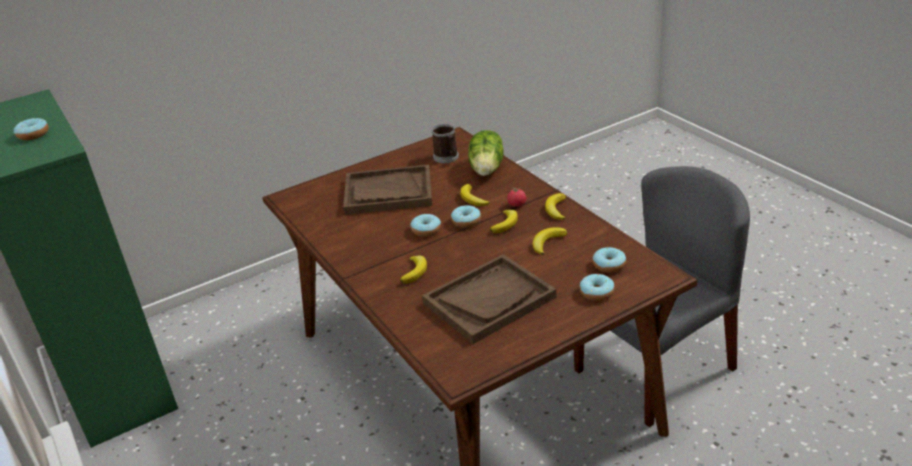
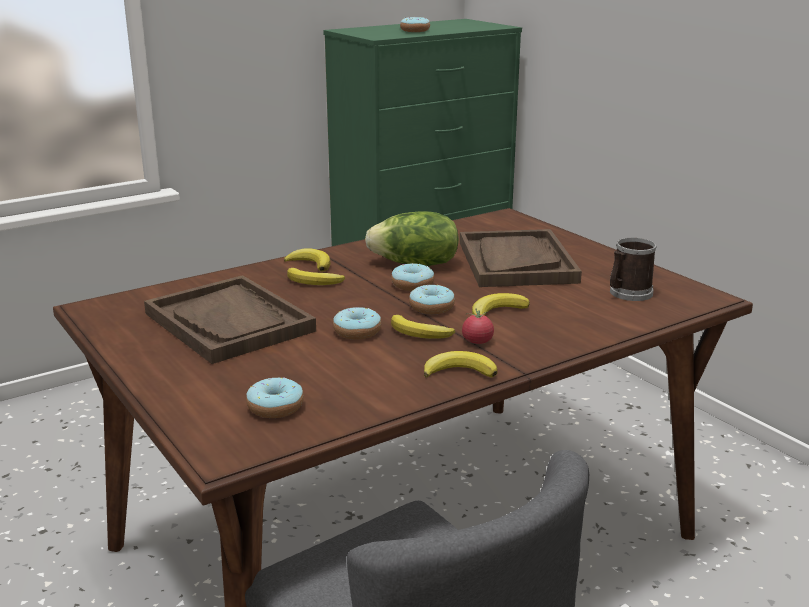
camera: 85 degrees right, 10 degrees down
lettuce [468,130,504,176] -> lettuce moved to [365,211,459,266]
banana [533,227,567,255] -> banana moved to [284,249,330,272]
donut [579,274,615,301] -> donut moved to [333,307,381,340]

